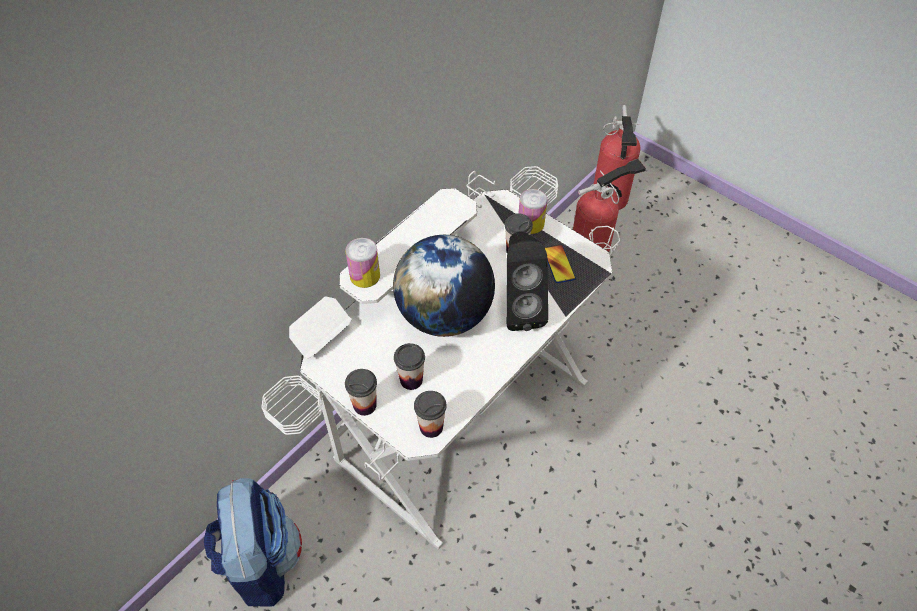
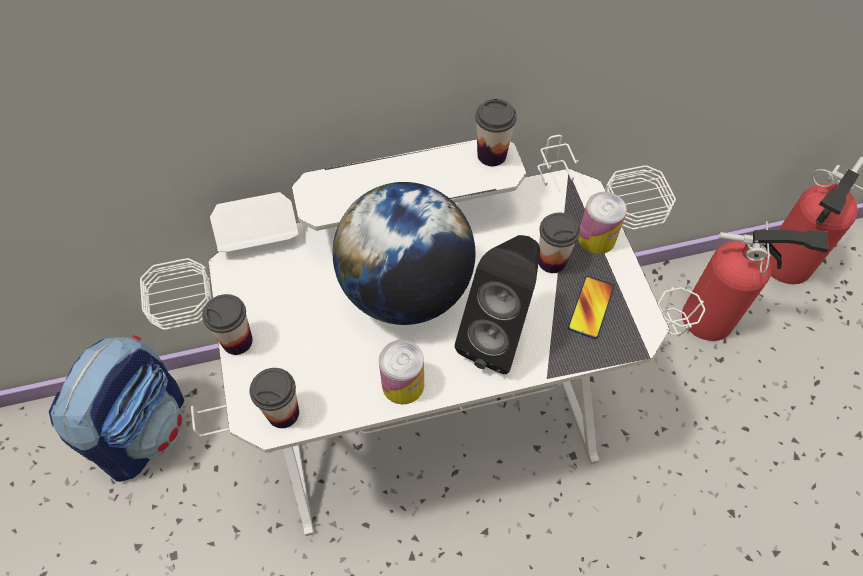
camera: 35 degrees right, 5 degrees up
can [345,238,380,288] -> can moved to [379,340,424,404]
cup [394,343,425,390] -> cup moved to [475,99,517,166]

